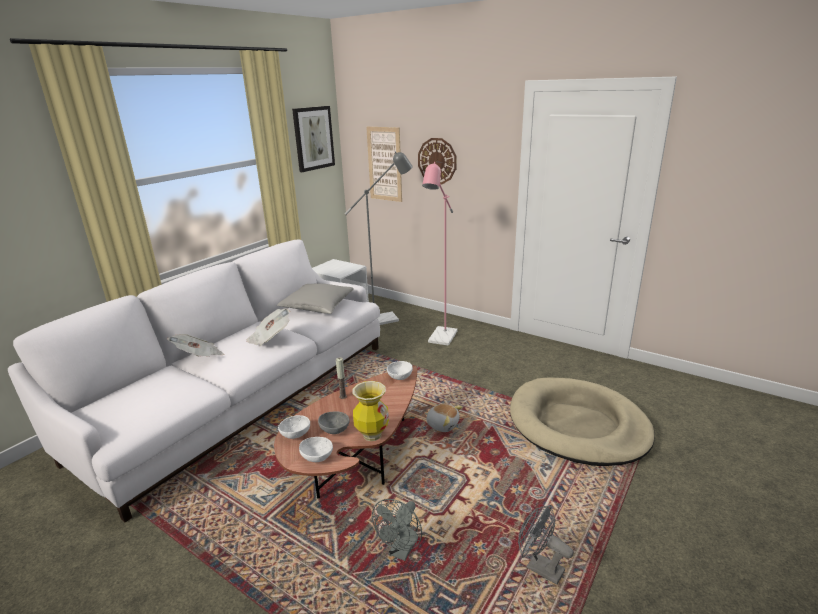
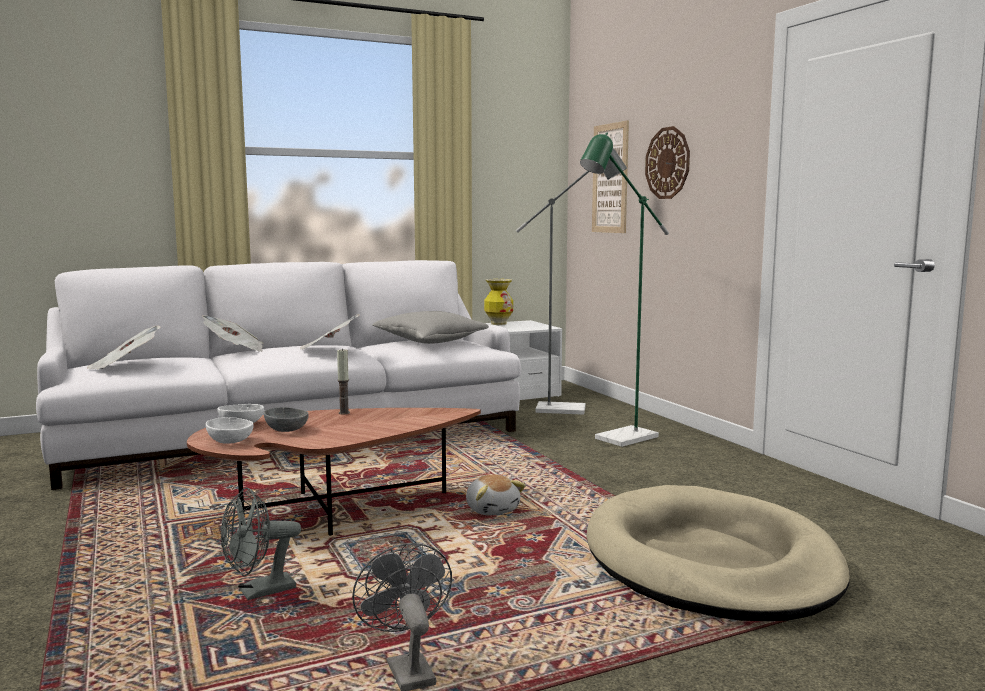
camera: 30 degrees right, 15 degrees down
picture [292,106,335,172] -> none
vase [352,381,389,441] -> vase moved to [484,279,513,325]
white bowl [387,361,413,380] -> none
pink floor lamp [422,162,458,346] -> green floor lamp [580,132,669,447]
none -> newspaper [87,326,161,370]

